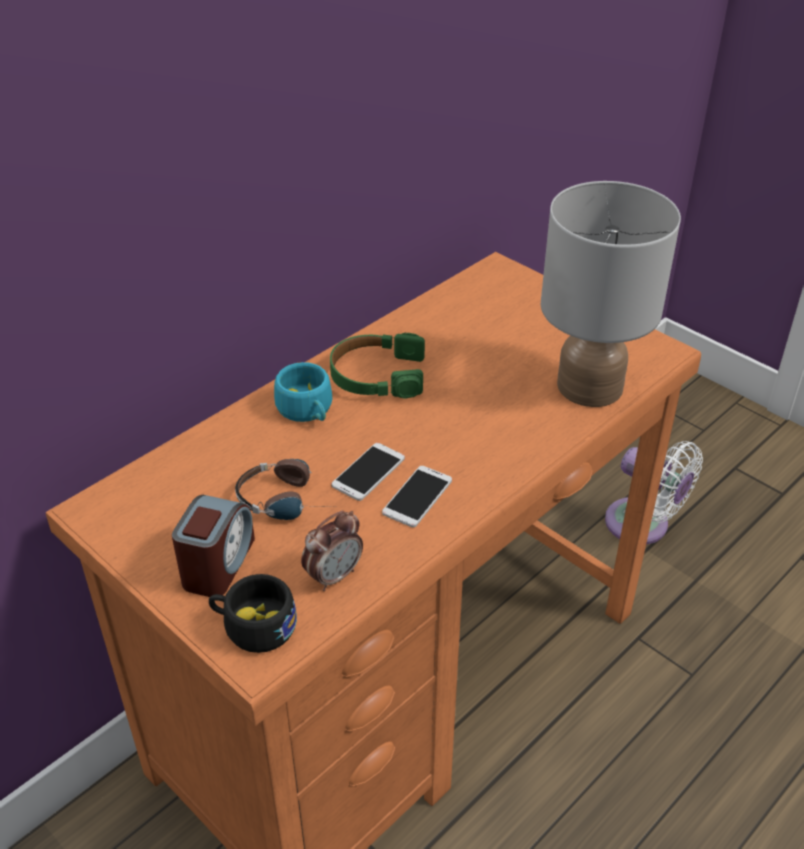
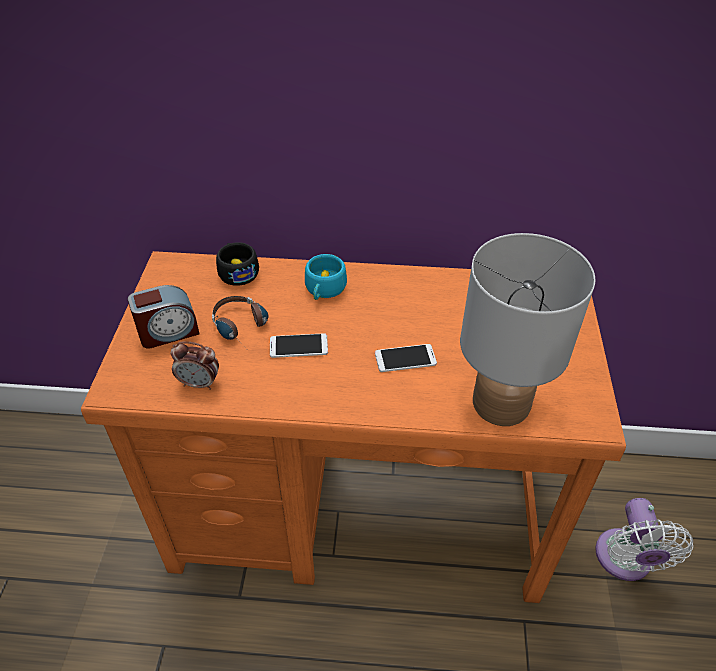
camera: 50 degrees right, 5 degrees up
black cup [209,574,297,653] -> black cup moved to [216,242,259,286]
green headphones [330,332,425,398] -> none
phone [382,466,452,527] -> phone moved to [375,344,437,372]

